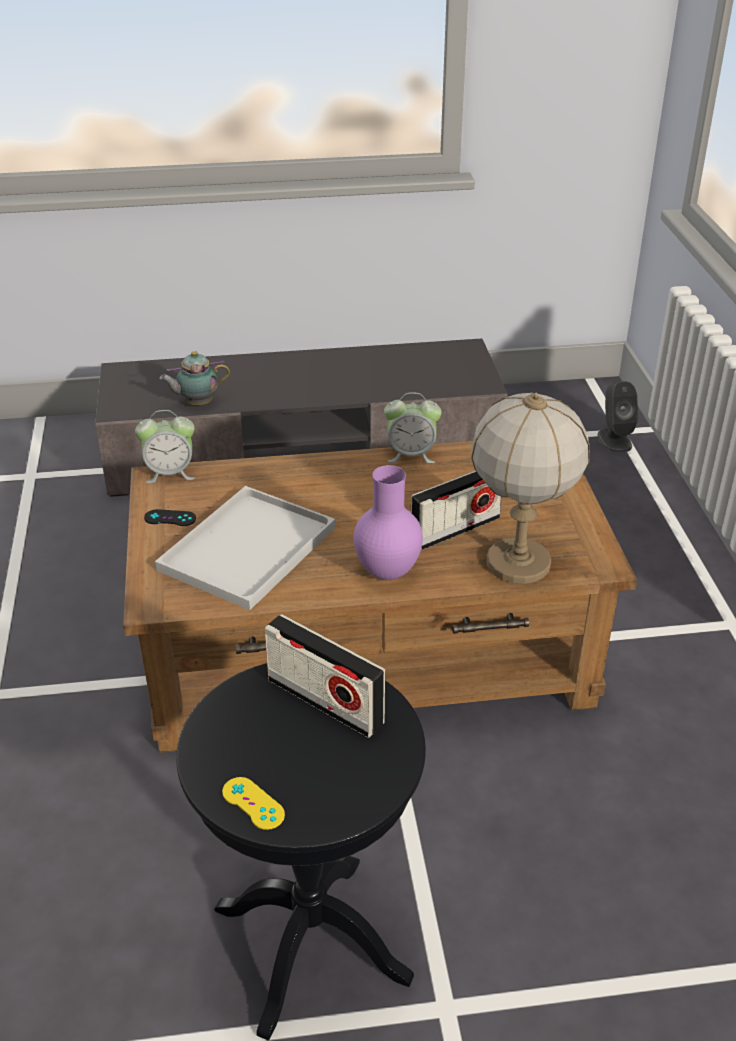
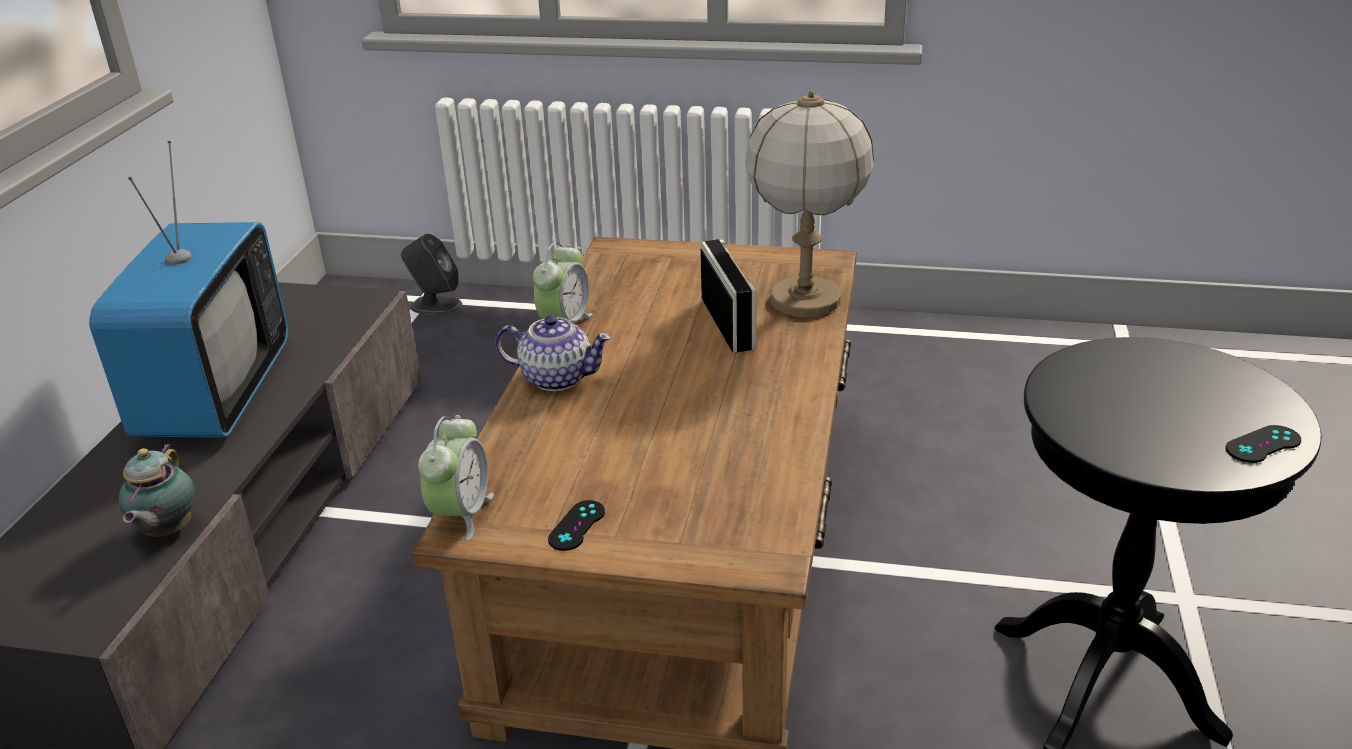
camera: 70 degrees left, 5 degrees down
white tray [155,486,335,610] -> none
yellow game controller [222,777,285,830] -> black game controller [1225,425,1301,463]
radio [265,614,385,738] -> none
purple vase [354,465,423,580] -> none
none -> television [89,141,288,438]
none -> teapot [495,315,612,391]

